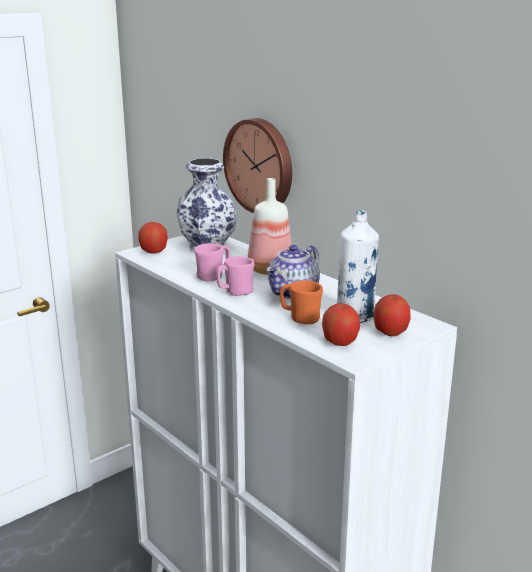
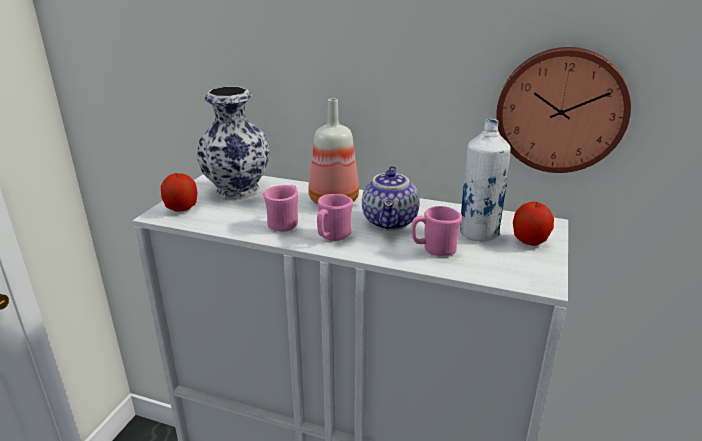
camera: 30 degrees left, 5 degrees up
wall clock [223,118,292,213] -> wall clock moved to [496,47,631,173]
orange mug [280,280,323,324] -> pink mug [412,206,462,256]
apple [322,303,360,346] -> none

